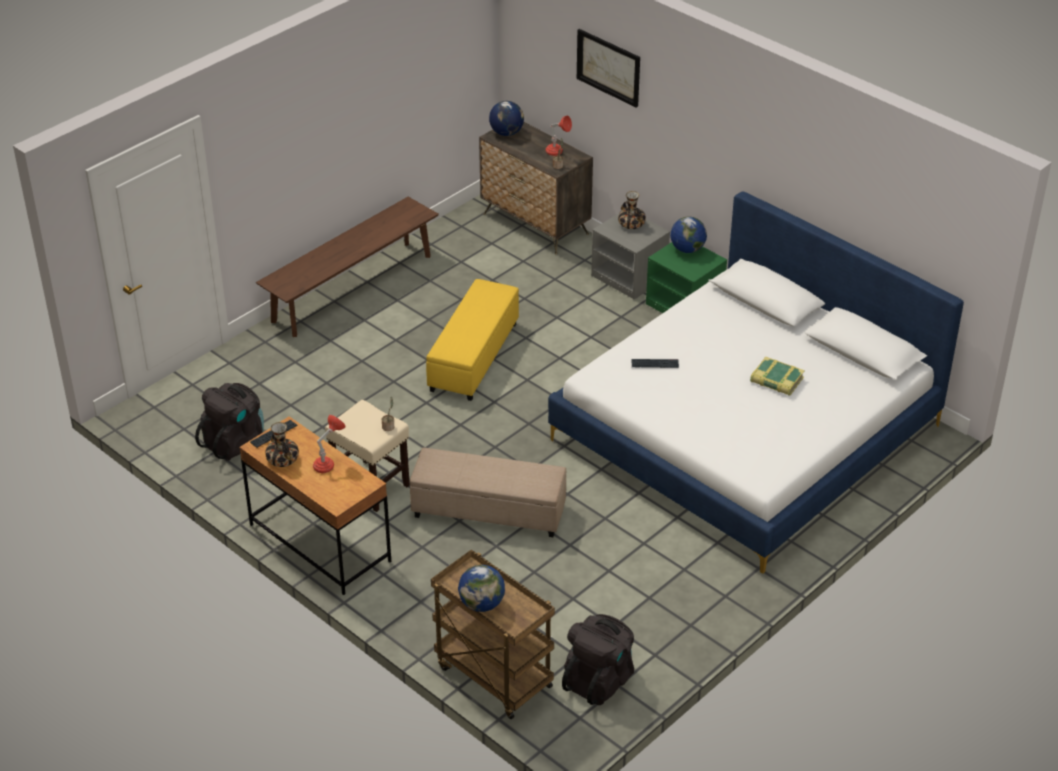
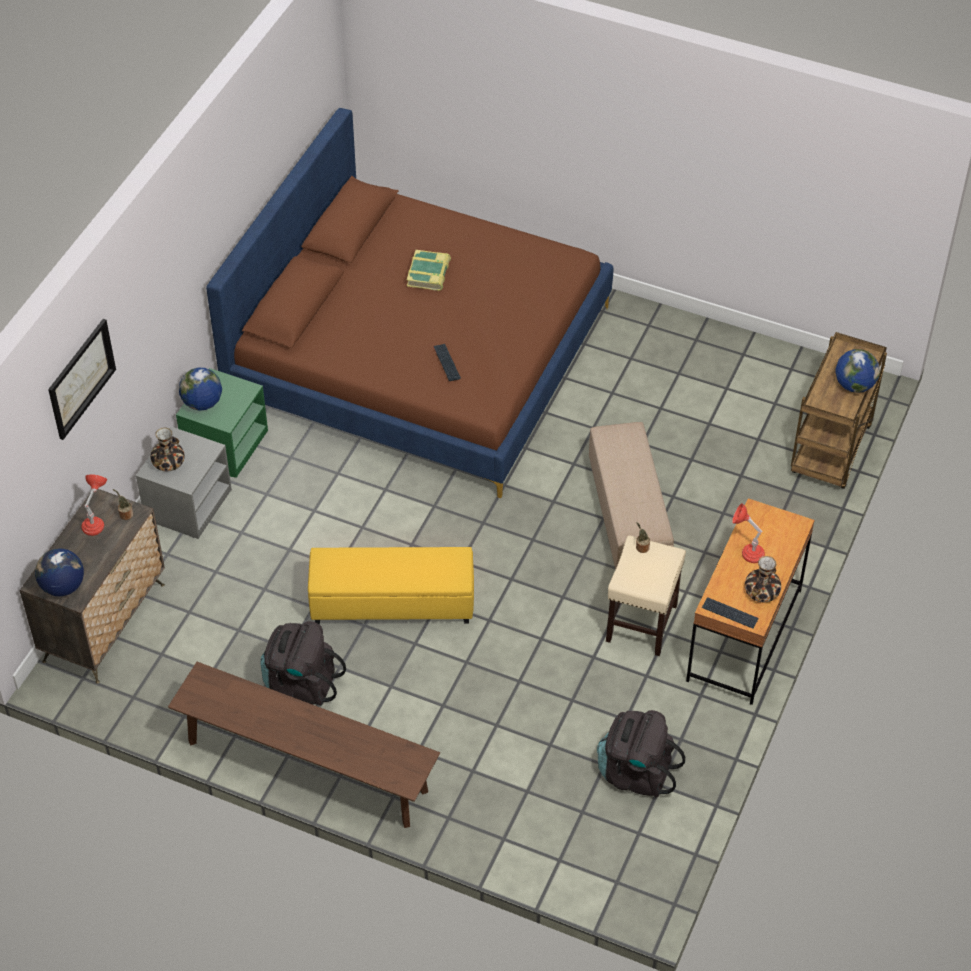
camera: 110 degrees left, 10 degrees up
white bed [548,191,964,574] -> brown bed [206,108,613,498]
black backpack [562,614,634,705] -> black backpack moved to [260,621,346,706]

